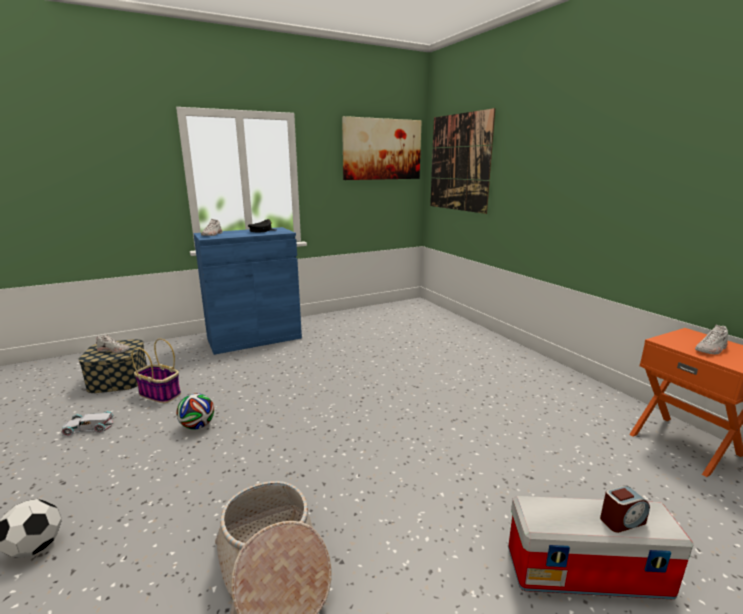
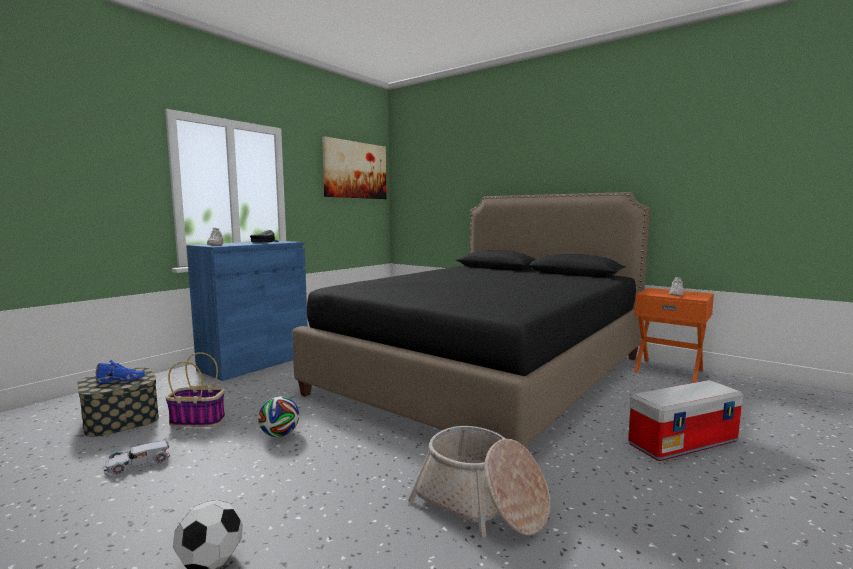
camera: 25 degrees left, 10 degrees down
white shoe [96,334,130,353] -> blue shoe [96,360,145,383]
picture [430,108,496,214] -> none
alarm clock [600,485,650,533] -> none
none -> black bed [292,192,650,449]

